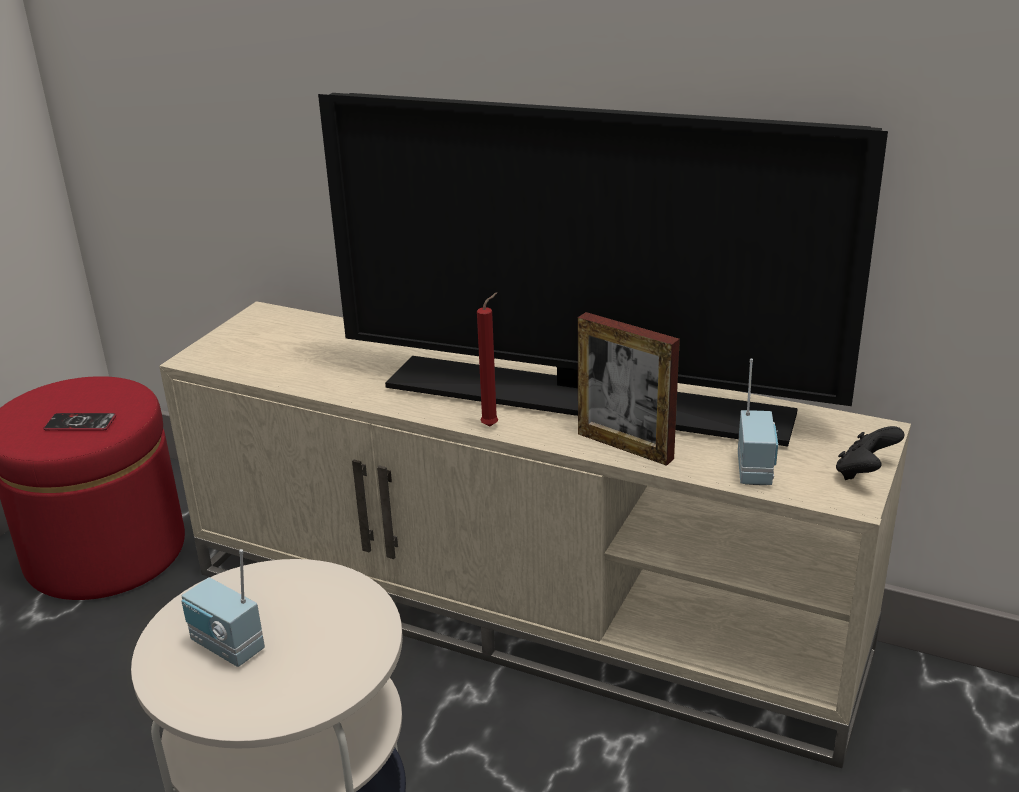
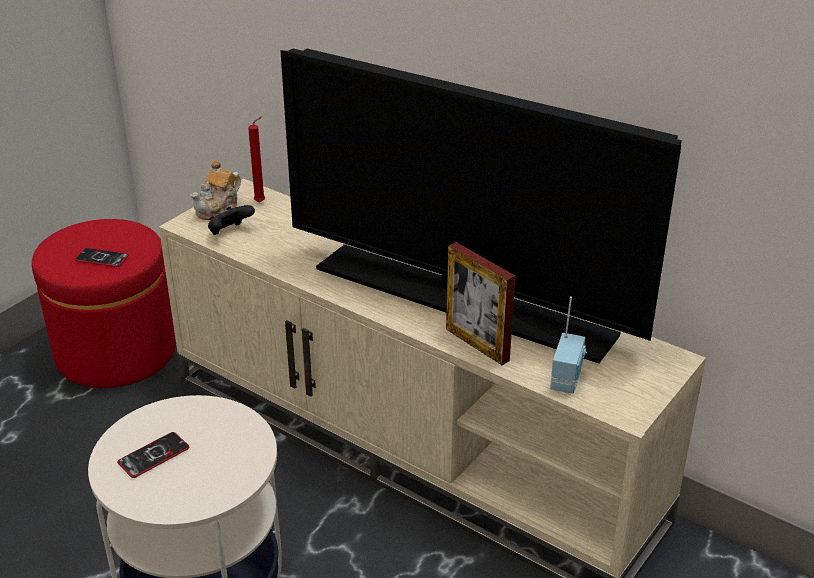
camera: 10 degrees right, 5 degrees up
radio [181,549,265,667] -> phone [117,432,189,478]
red candle [477,292,498,427] -> red candle moved to [248,116,265,203]
black game controller [836,426,904,480] -> black game controller moved to [208,205,255,235]
none -> teapot [190,160,241,220]

